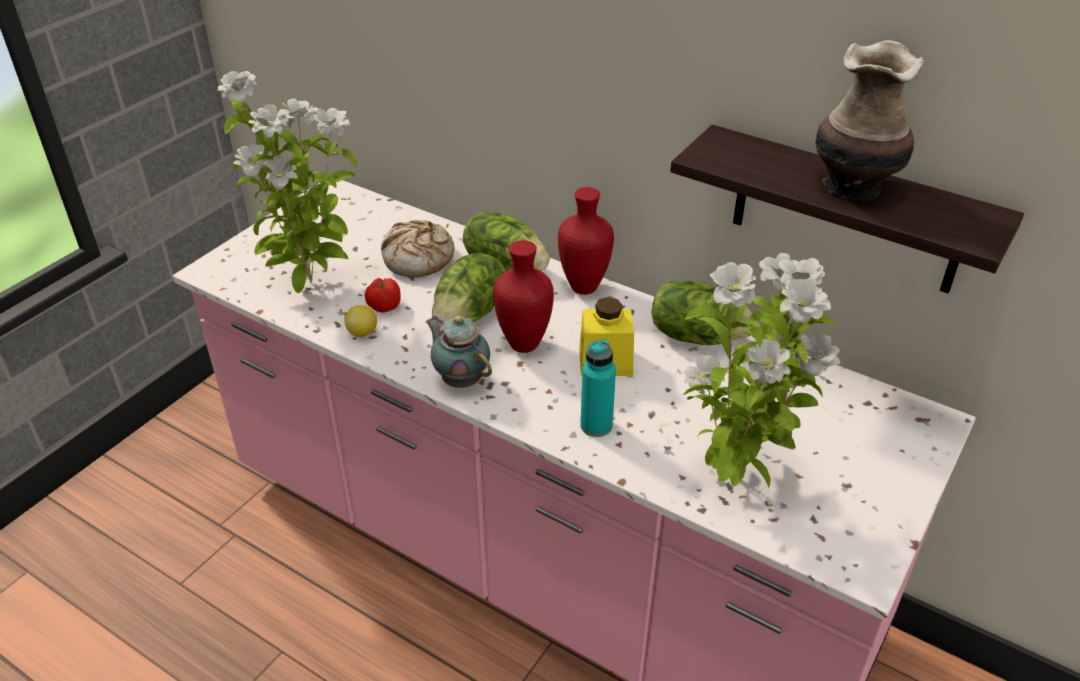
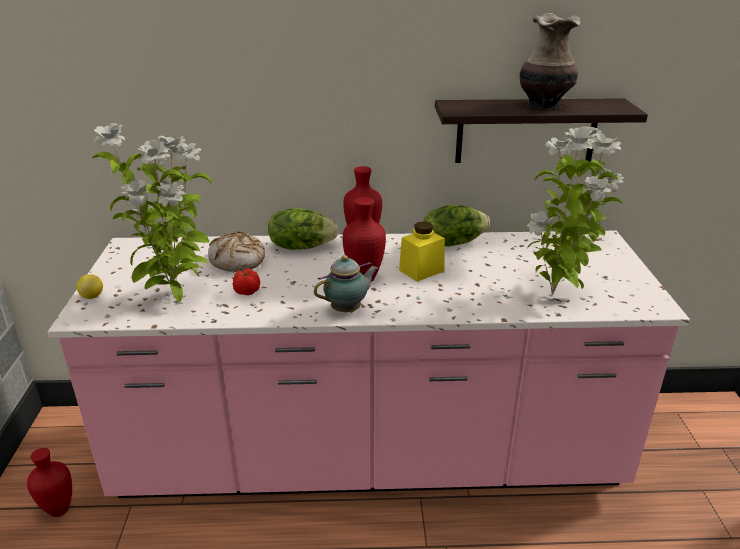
camera: 35 degrees left, 10 degrees down
lemon [344,305,377,337] -> lemon moved to [76,274,103,299]
teapot [425,316,492,388] -> teapot turned 135 degrees clockwise [314,255,379,312]
lettuce [432,253,506,328] -> none
turquoise bottle [580,339,616,437] -> none
none -> red vase [27,448,72,517]

